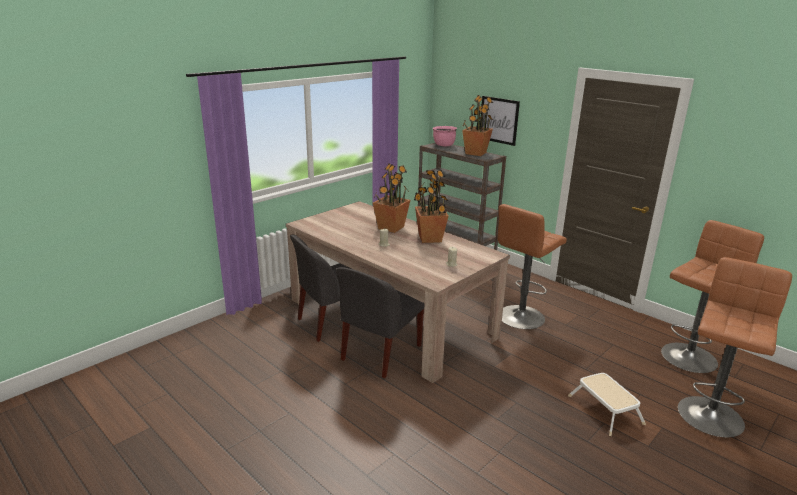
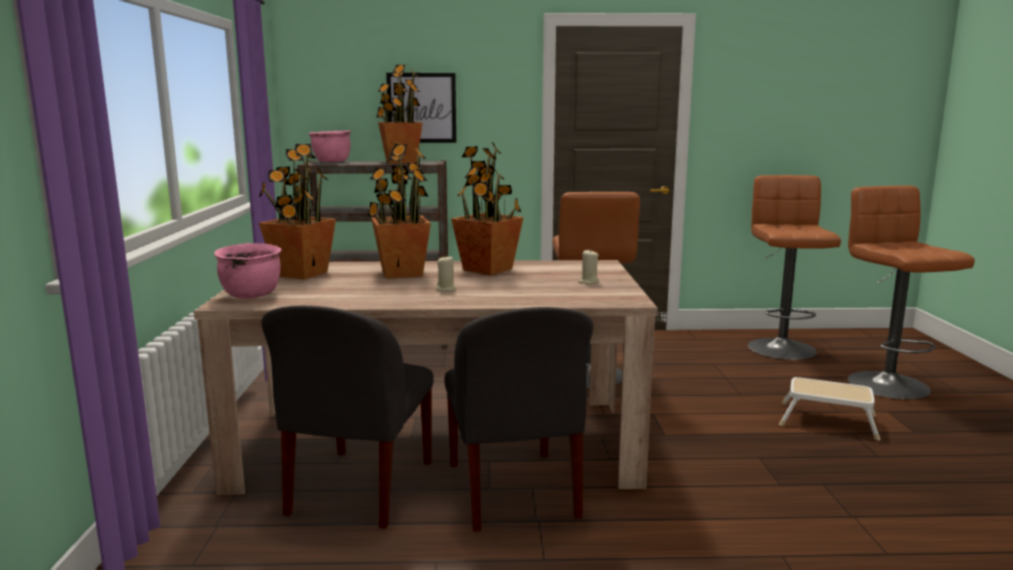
camera: 45 degrees left, 10 degrees down
none -> pink cooking pot [214,243,281,299]
none -> potted plant [259,144,336,280]

